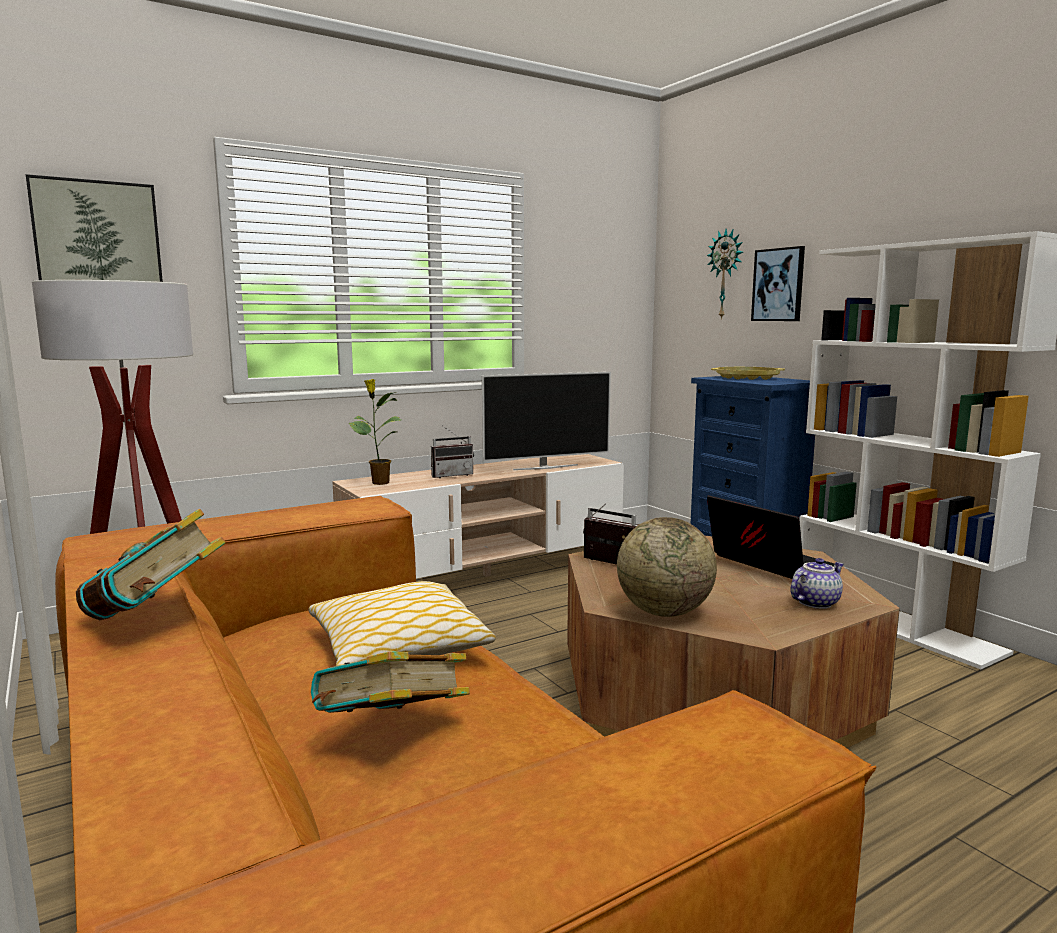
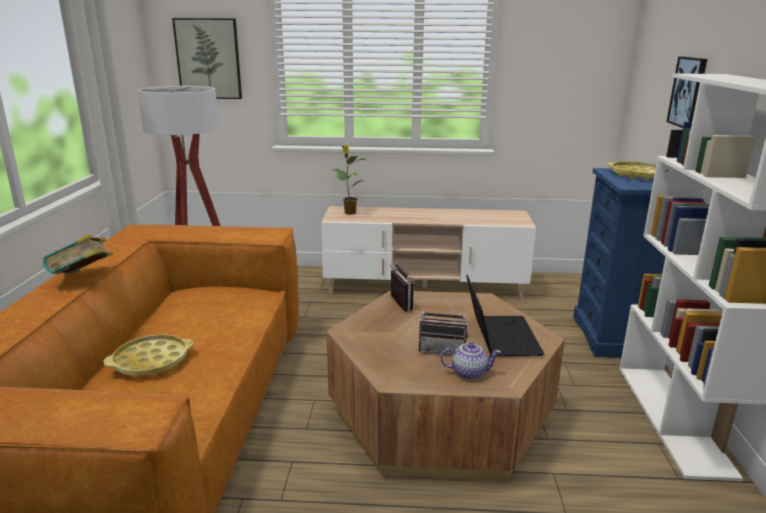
camera: 35 degrees right, 10 degrees up
pillow [308,581,496,666] -> none
book [311,651,470,713] -> yellow tray [104,334,194,377]
radio [431,425,474,478] -> radio moved to [419,296,468,355]
television [482,372,611,470] -> none
globe [617,517,717,617] -> none
wall clock [707,229,743,320] -> none

